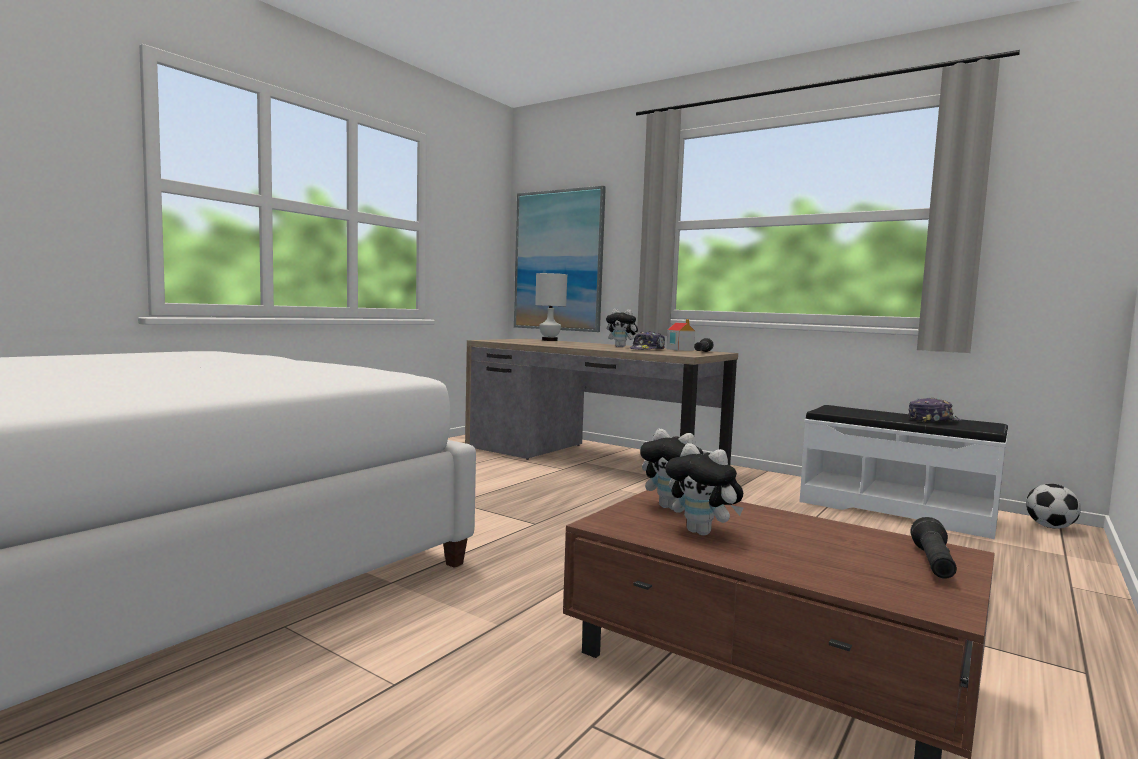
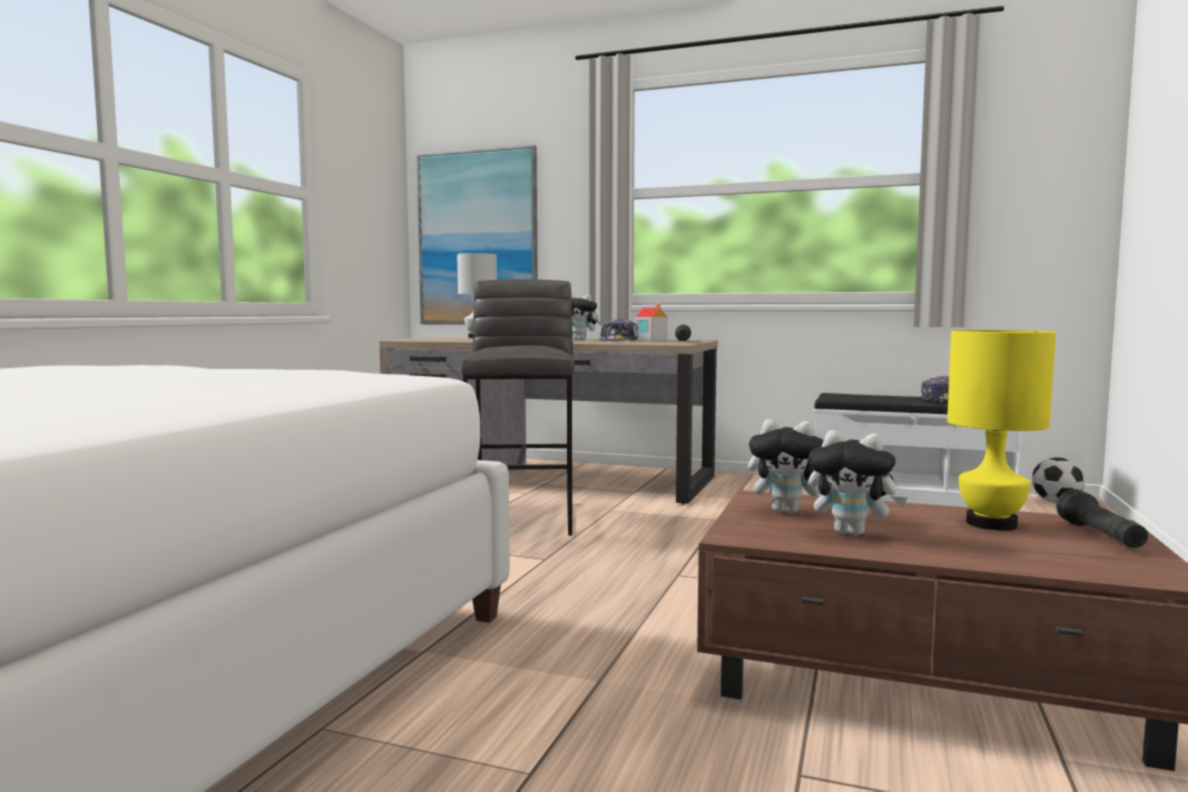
camera: 15 degrees left, 0 degrees up
none -> grey stool [461,279,574,536]
none -> yellow table lamp [947,330,1056,530]

